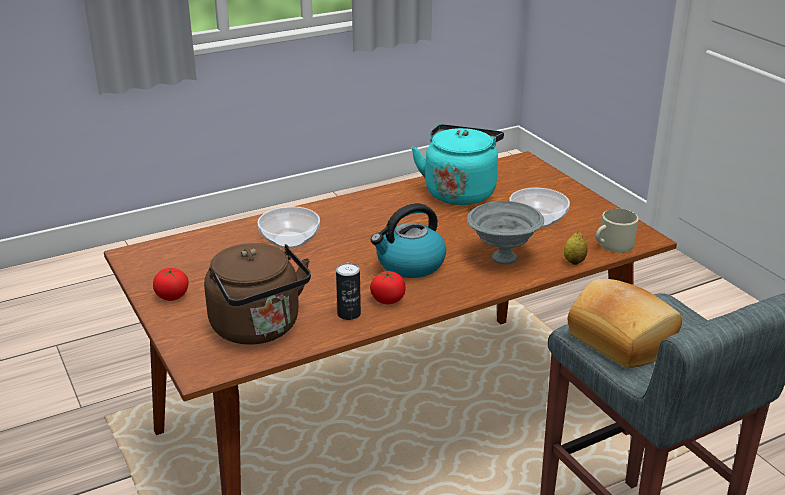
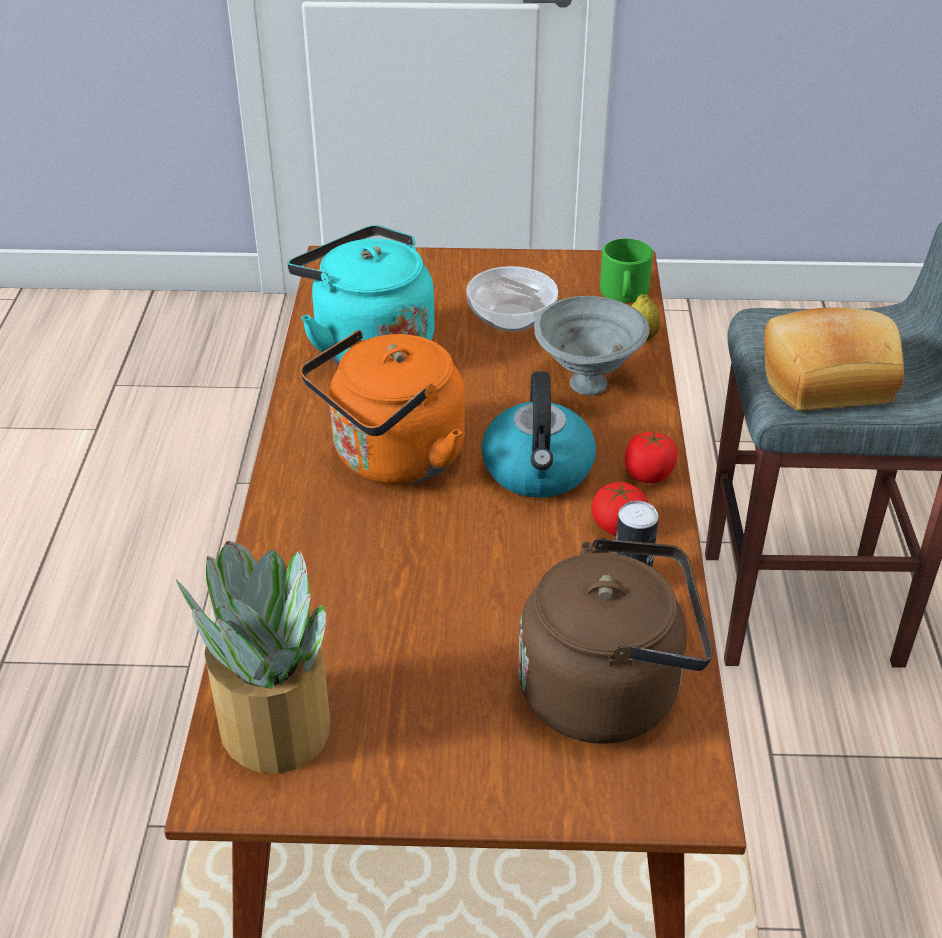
camera: 60 degrees left, 10 degrees up
tomato [153,268,189,301] -> tomato moved to [625,431,678,483]
bowl [257,206,320,249] -> none
beige mug [595,209,638,253] -> green mug [600,239,653,303]
none -> potted plant [176,541,330,773]
none -> orange kettle [300,330,465,485]

